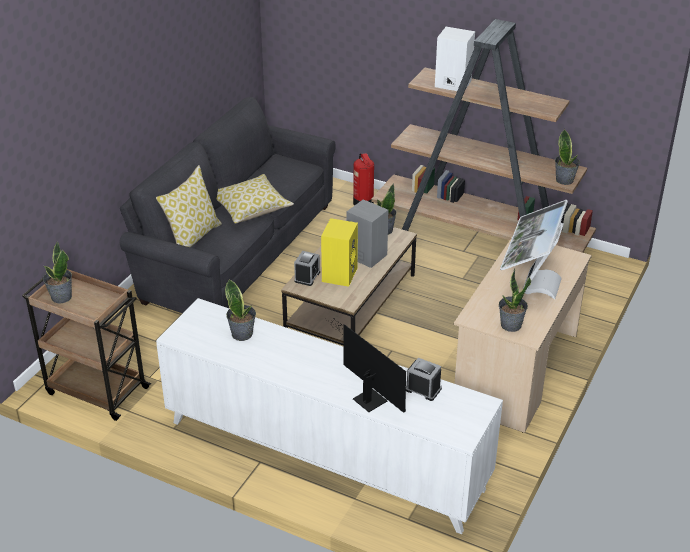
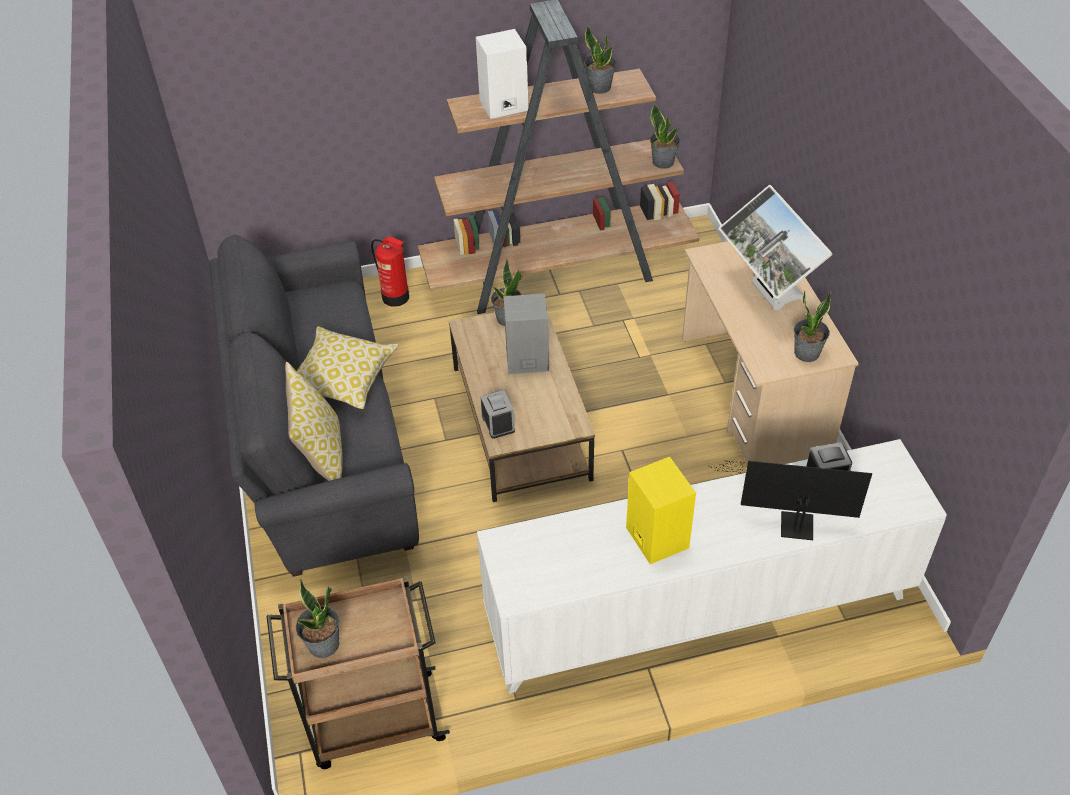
camera: 40 degrees left, 10 degrees up
potted plant [225,279,256,341] -> potted plant moved to [585,26,616,94]
yellow speaker [321,218,358,287] -> yellow speaker moved to [626,457,696,564]

